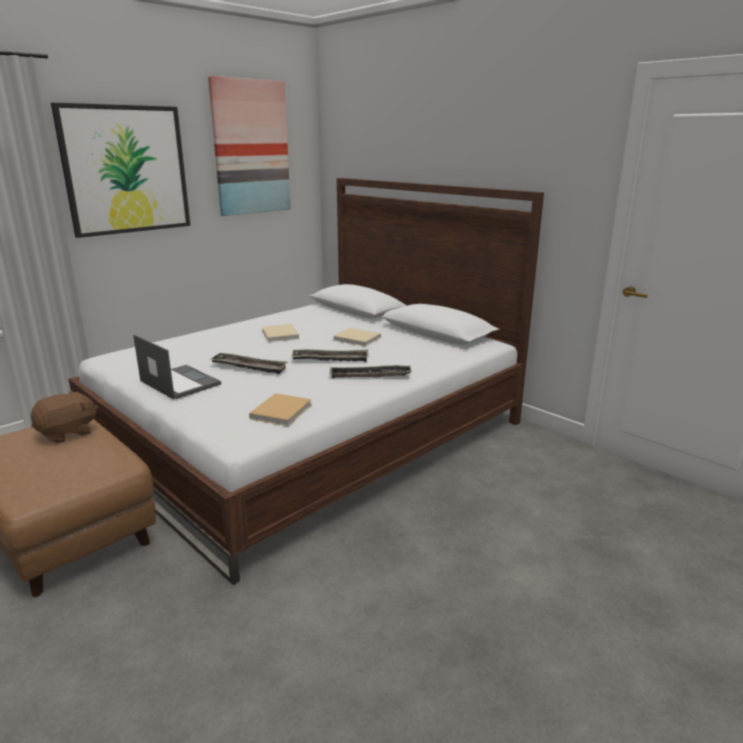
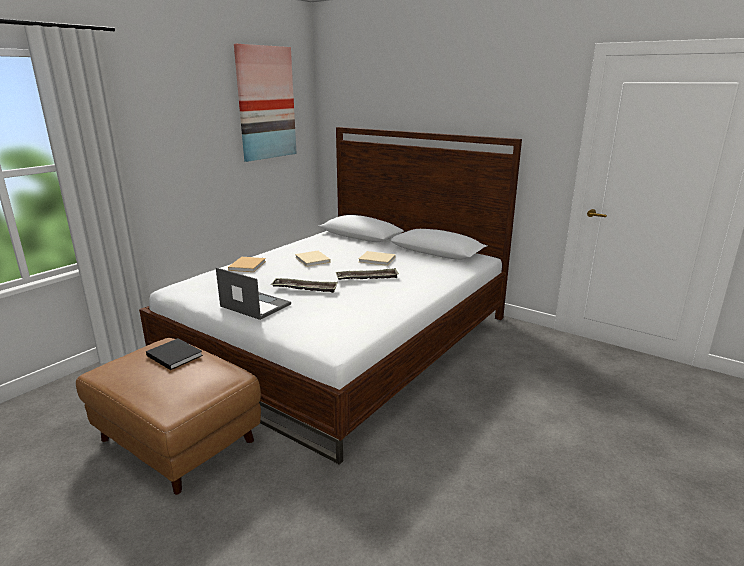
camera: 10 degrees left, 0 degrees up
brown plush toy [31,390,98,443] -> black book [146,338,203,370]
picture [51,103,190,238] -> none
beige book [249,393,312,426] -> beige book moved to [228,257,266,272]
tray [330,365,412,378] -> none

